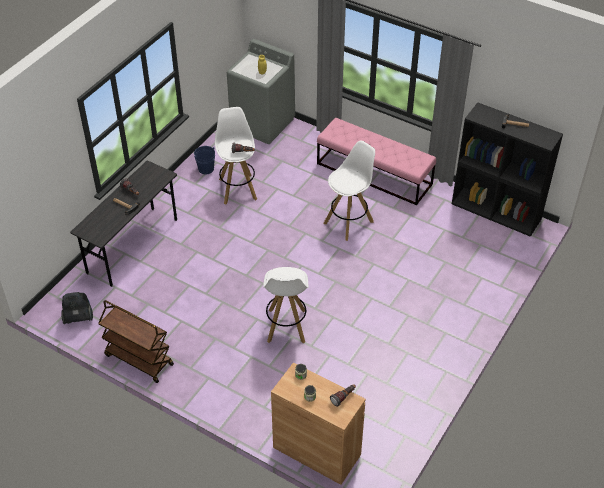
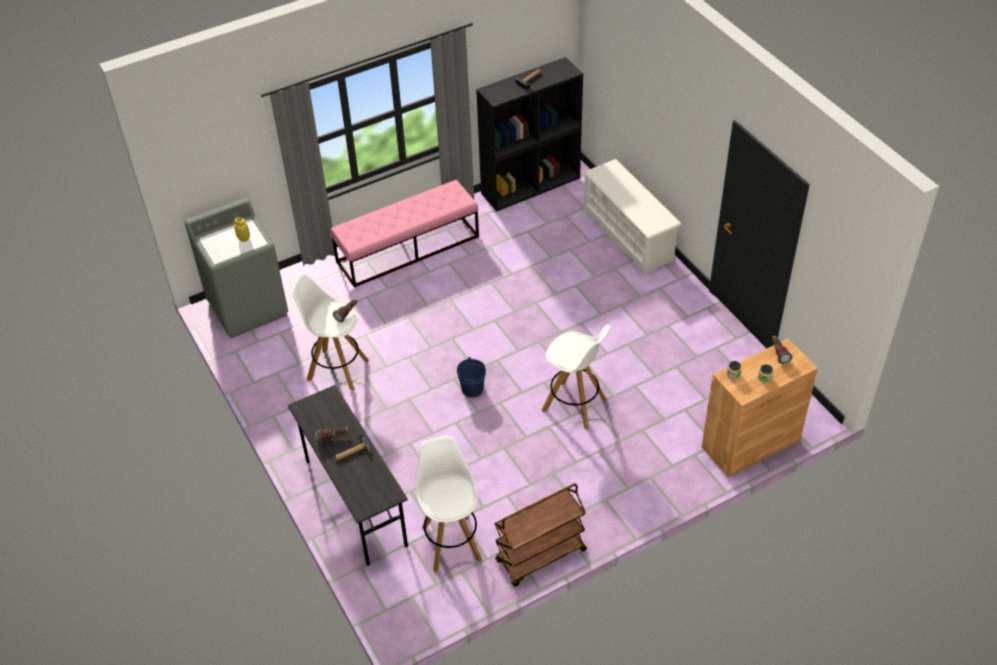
camera: 60 degrees left, 0 degrees up
vacuum cleaner [61,292,93,324] -> none
blue bucket [194,146,215,174] -> blue bucket moved to [457,357,486,397]
white stool [324,141,375,241] -> white stool moved to [416,436,482,572]
none -> white shoe rack [584,159,681,275]

